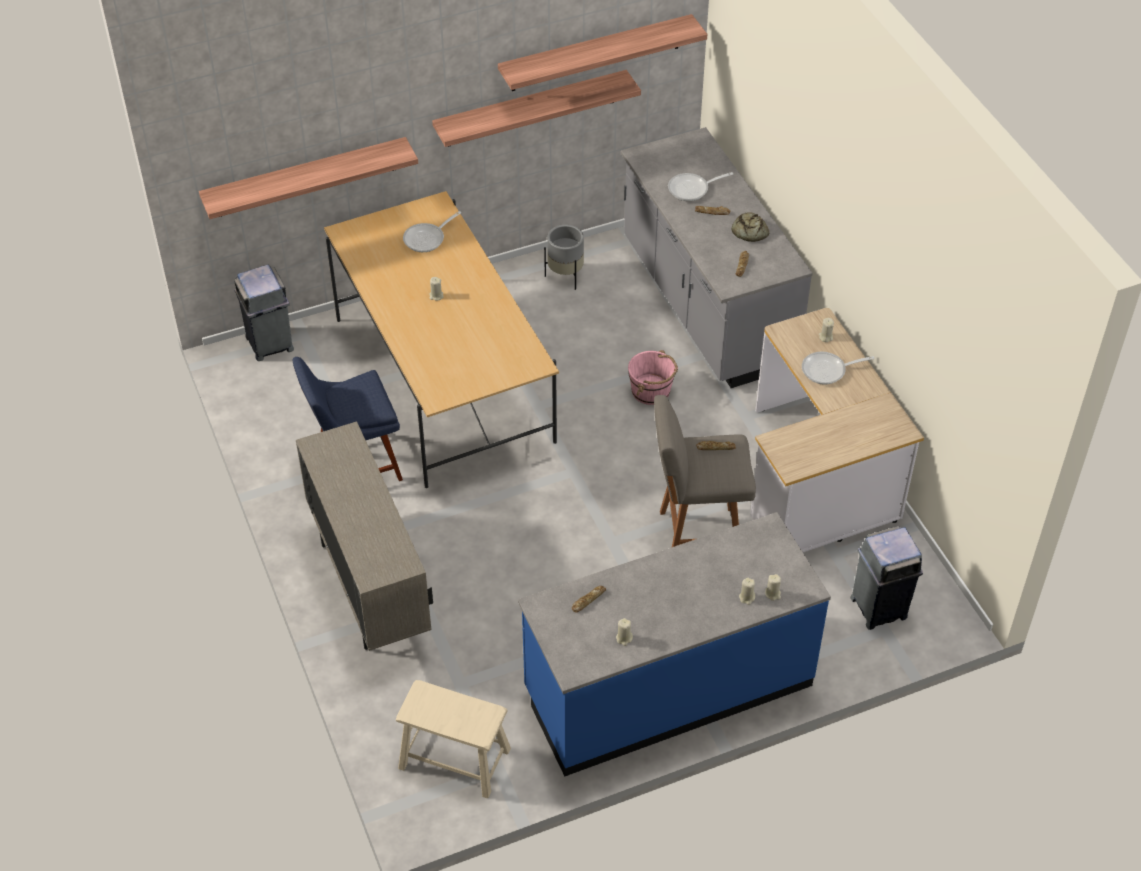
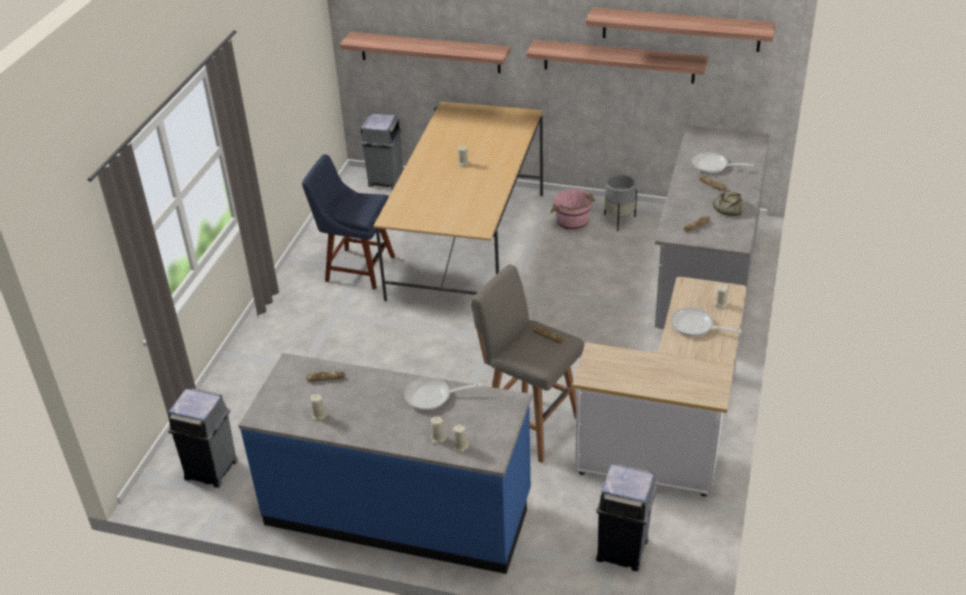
camera: 40 degrees right, 10 degrees down
beige cabinet [296,421,433,651] -> none
beige stool [396,680,511,798] -> grey trash can [168,388,238,488]
frying pan [403,211,461,252] -> frying pan moved to [404,377,482,410]
pink bucket [628,350,678,405] -> pink bucket moved to [550,189,595,231]

